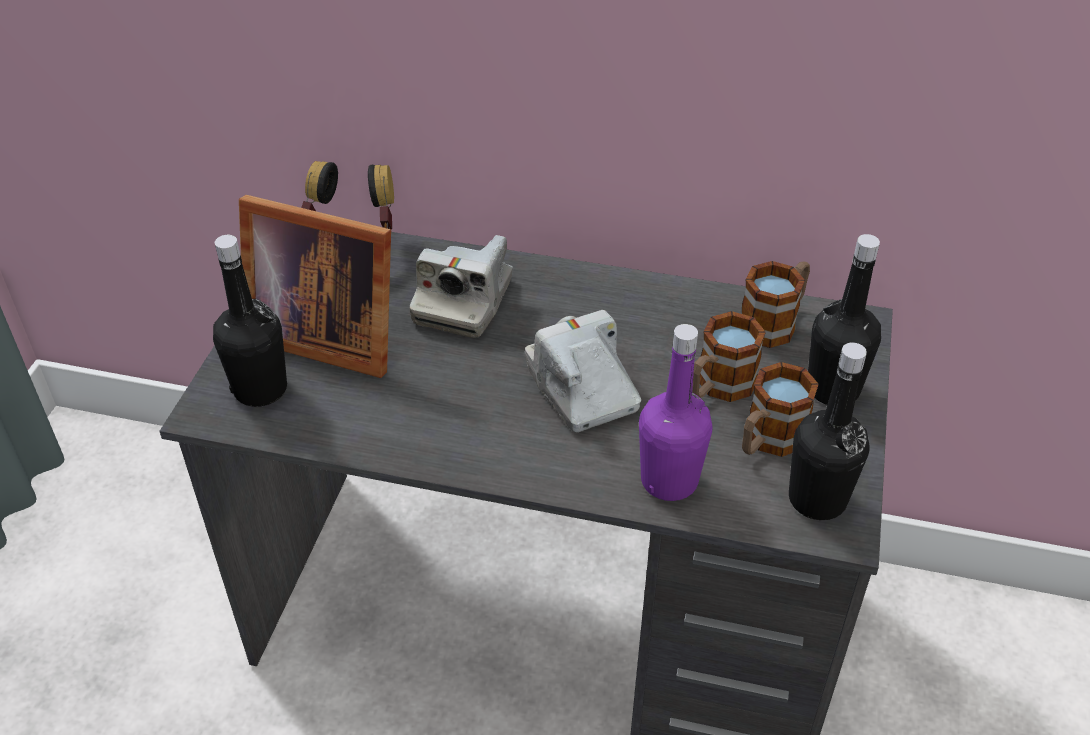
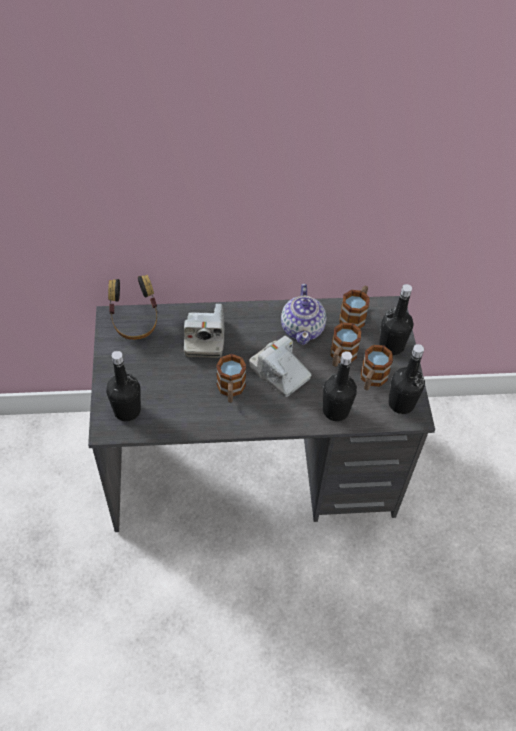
camera: 20 degrees left, 10 degrees up
picture frame [239,195,391,378] -> none
purple bottle [639,324,713,501] -> black bottle [323,351,357,421]
none -> mug [216,354,246,403]
none -> teapot [281,284,326,345]

